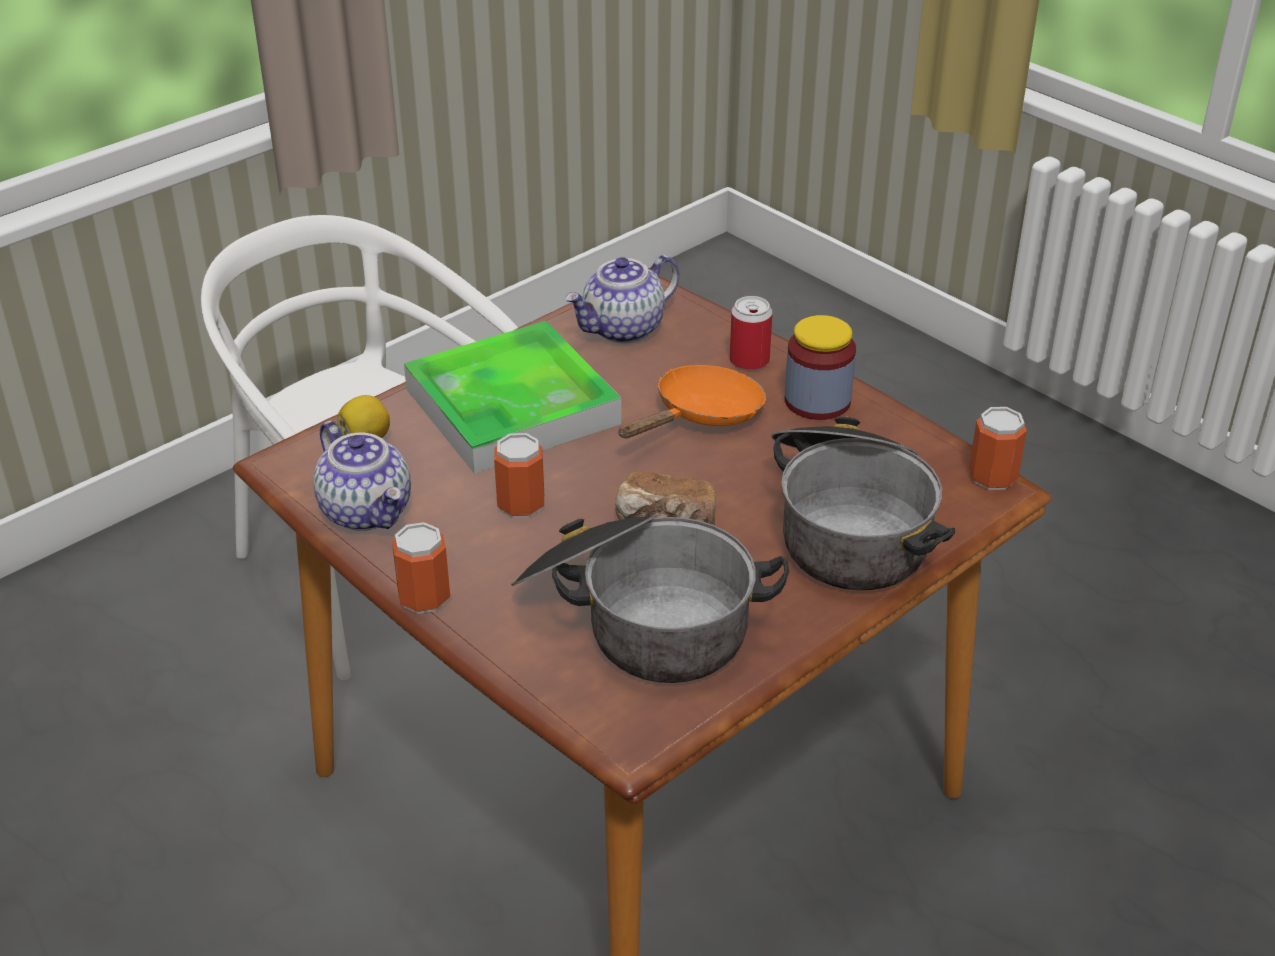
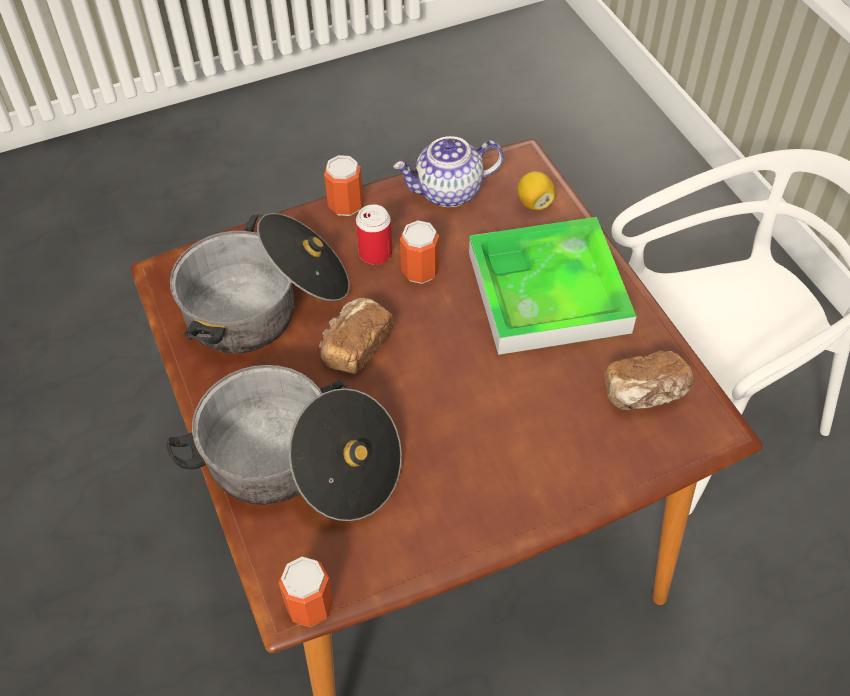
camera: 110 degrees right, 15 degrees up
teapot [565,255,679,343] -> bread [604,351,693,410]
orange frying pan [618,365,766,439] -> none
can [730,296,773,370] -> can moved to [356,204,392,265]
jar [785,315,856,420] -> none

